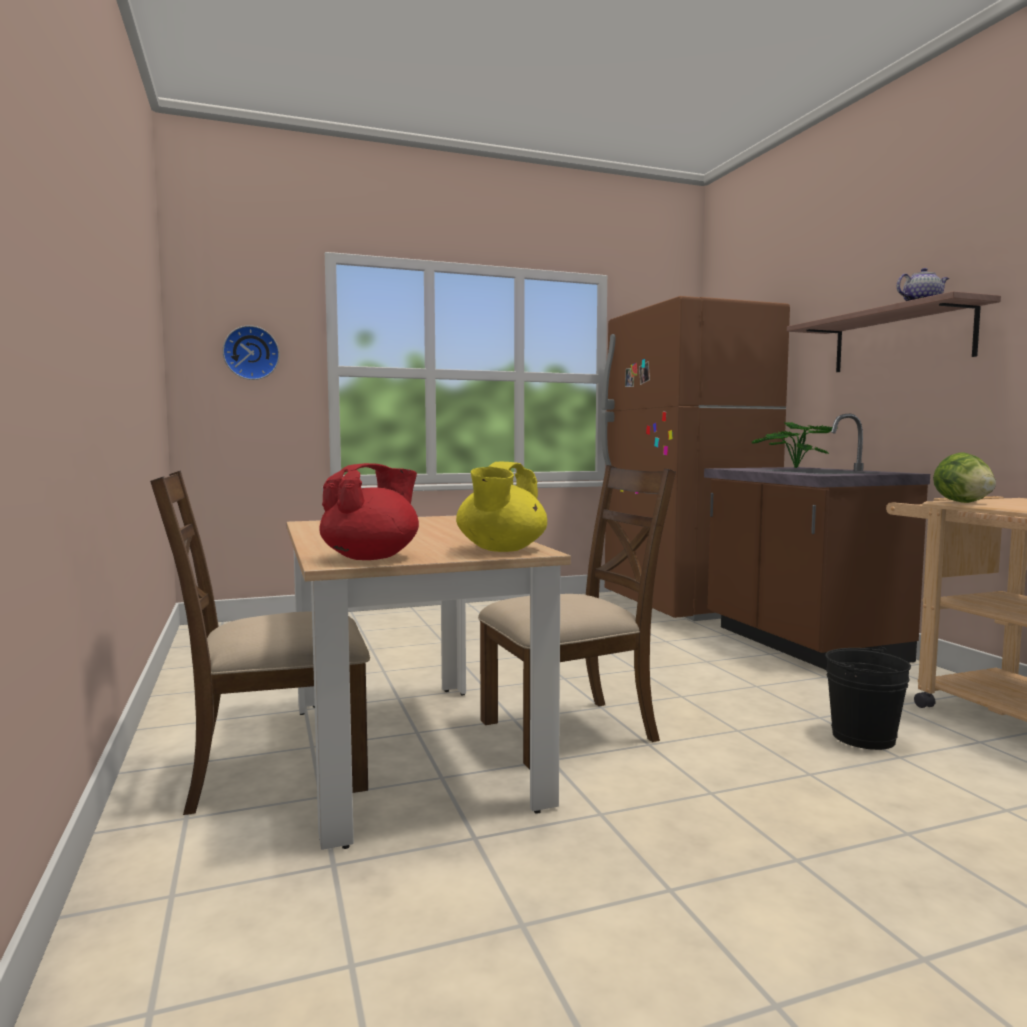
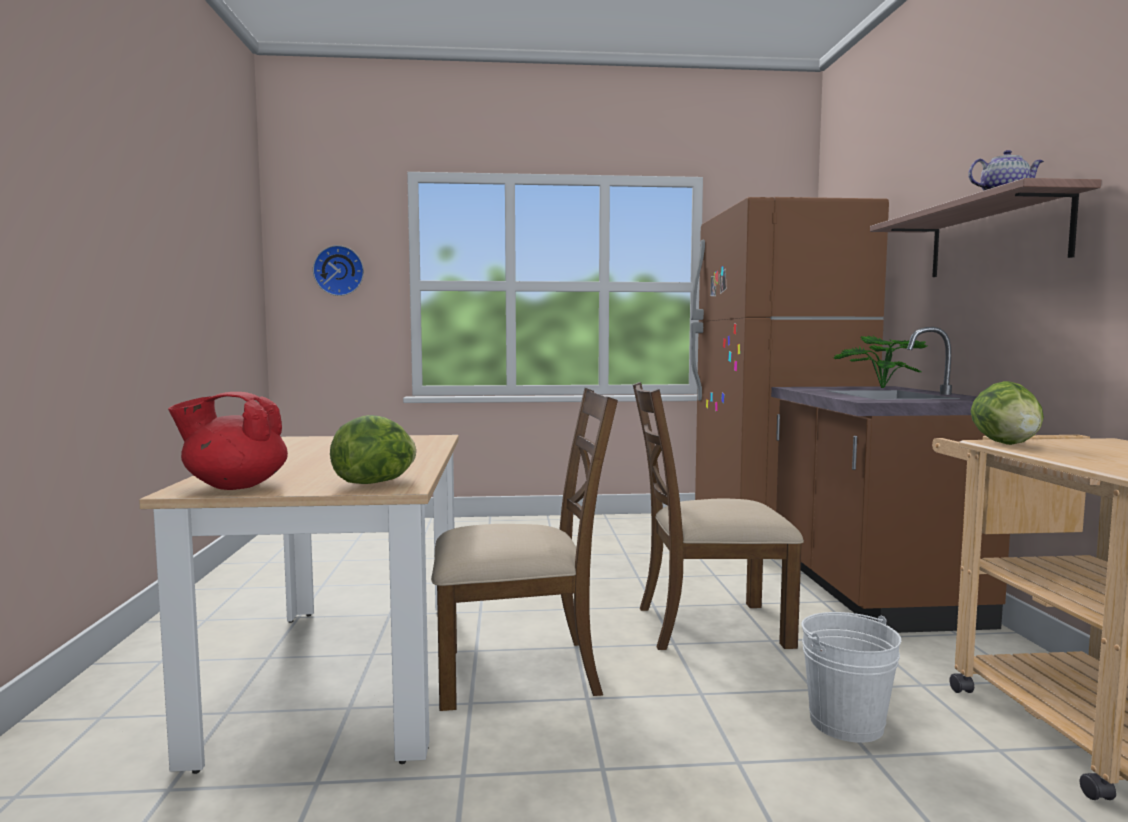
camera: 15 degrees right, 0 degrees up
brown chair [150,471,370,815] -> brown chair moved to [633,382,804,650]
red teapot [319,463,419,560] -> red teapot turned 150 degrees counterclockwise [168,392,288,490]
yellow teapot [456,461,547,552] -> lettuce [330,415,416,484]
black bucket [825,647,911,750] -> white bucket [801,612,901,743]

